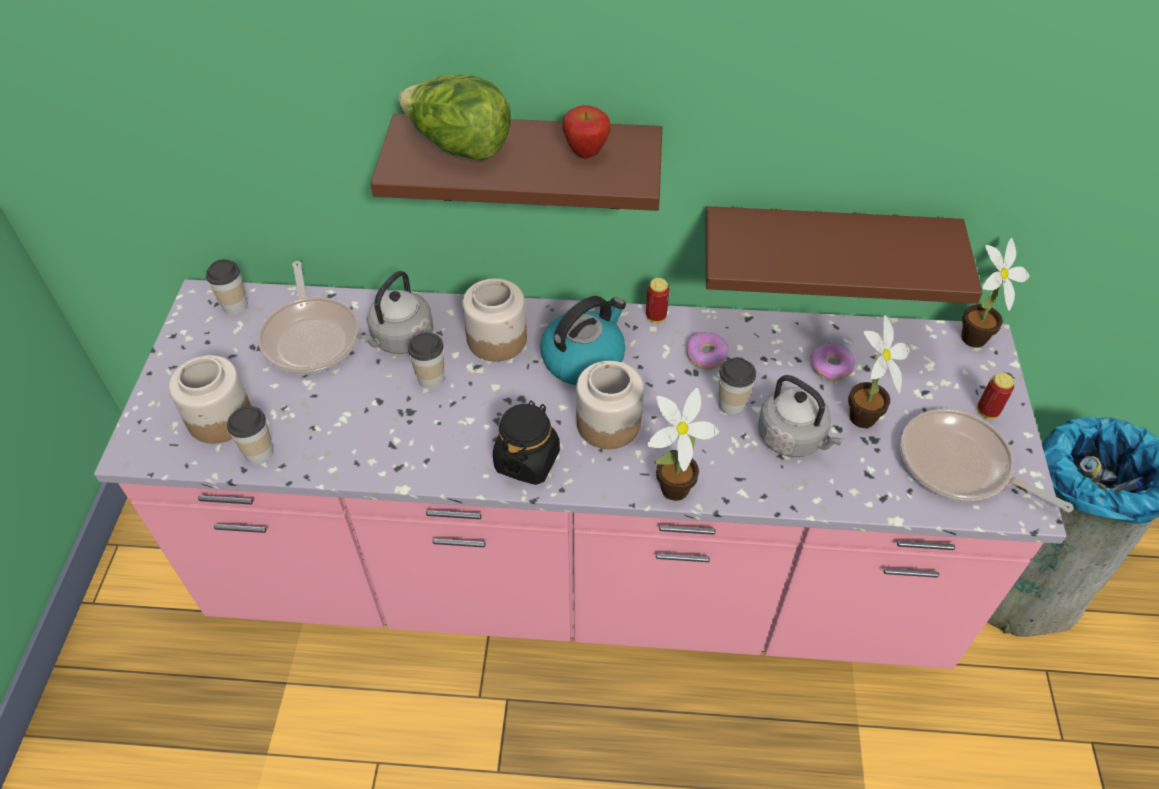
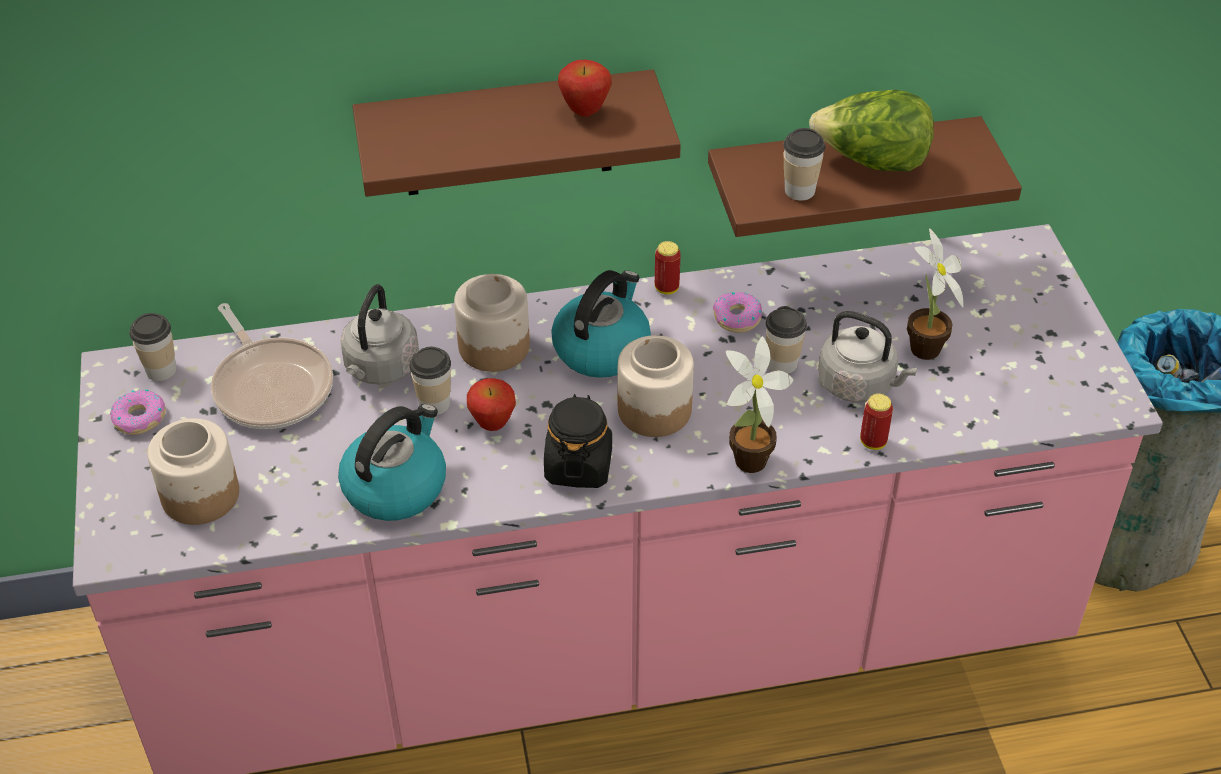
camera: 15 degrees left, 5 degrees down
cup [227,406,274,465] -> cup moved to [783,128,825,201]
lettuce [398,75,511,161] -> lettuce moved to [809,90,934,171]
donut [810,343,855,381] -> donut moved to [110,389,166,435]
frying pan [900,409,1074,512] -> none
potted plant [961,238,1030,348] -> none
can [977,373,1014,419] -> can moved to [860,394,893,450]
none -> kettle [338,404,446,521]
none -> apple [467,378,516,431]

